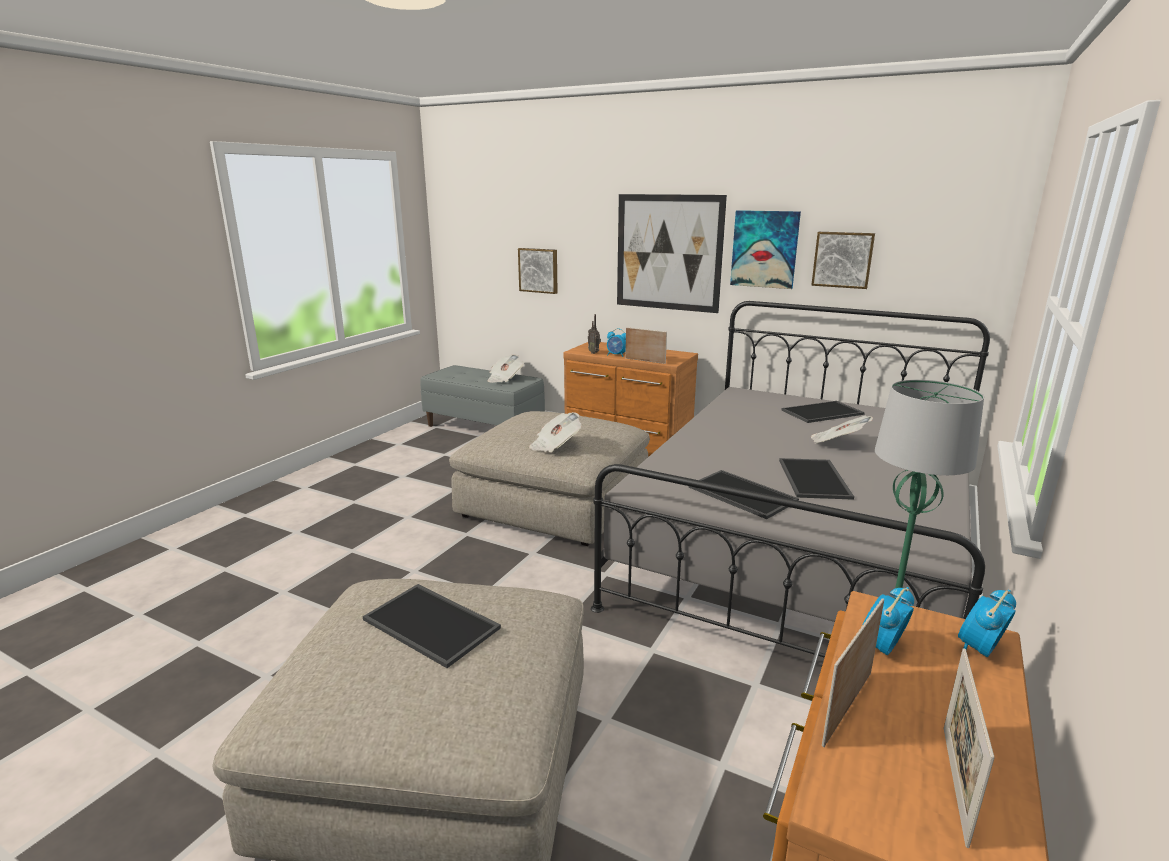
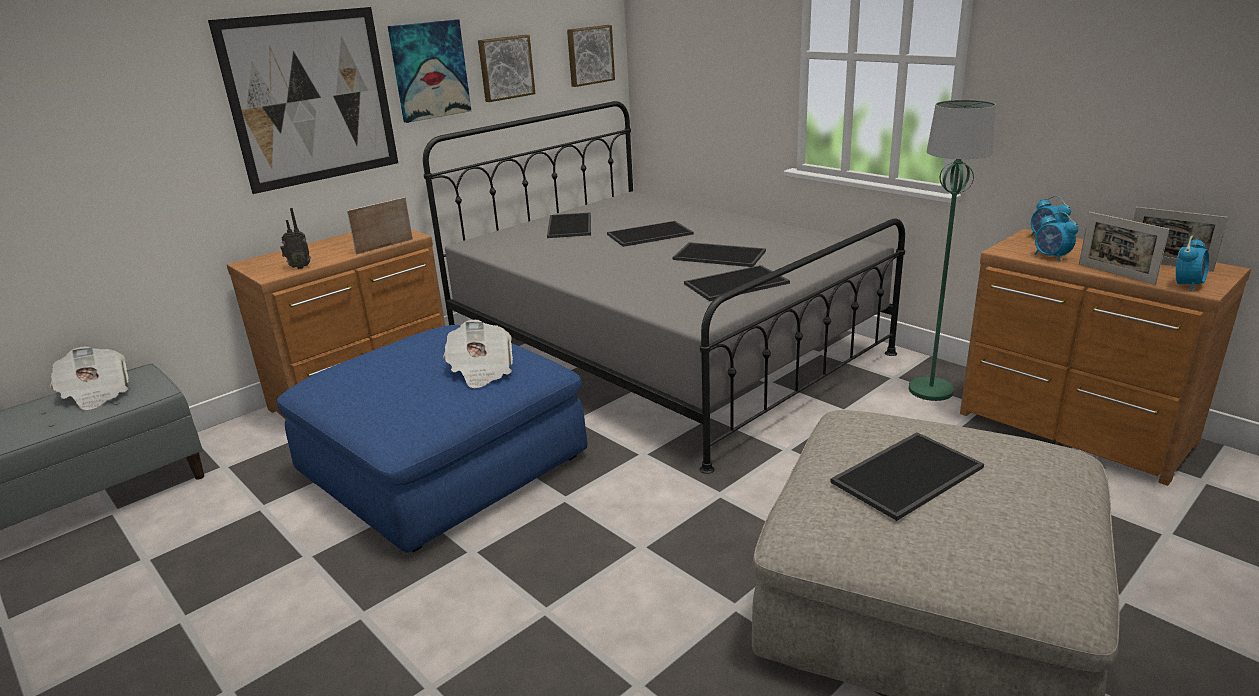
camera: 70 degrees left, 5 degrees up
beige ottoman [449,411,650,546] -> blue ottoman [277,325,587,553]
picture [518,248,558,294] -> picture moved to [567,25,615,87]
alarm clock [607,328,626,357] -> alarm clock moved to [1176,236,1209,292]
newspaper [811,416,873,444] -> tray [607,221,694,247]

